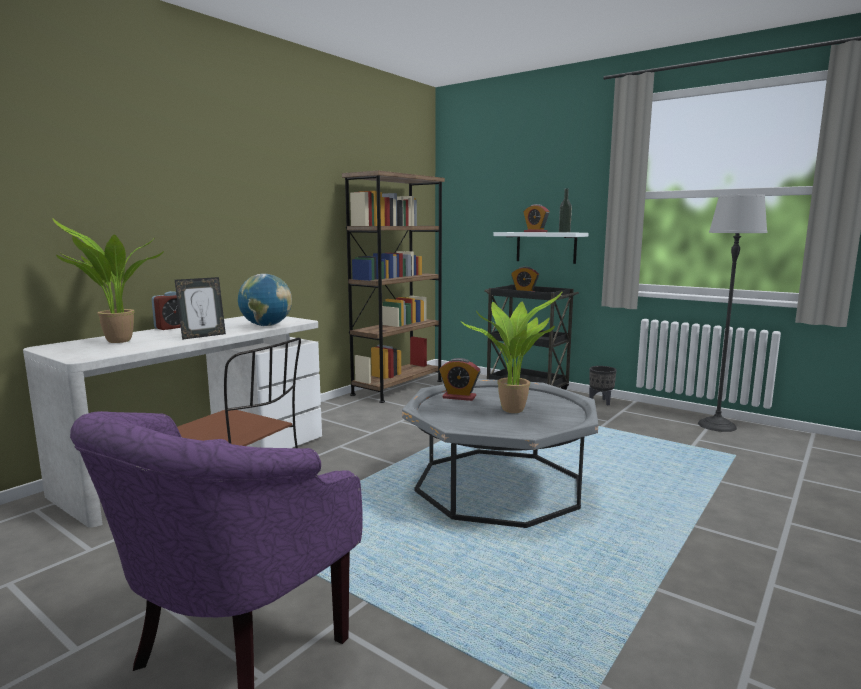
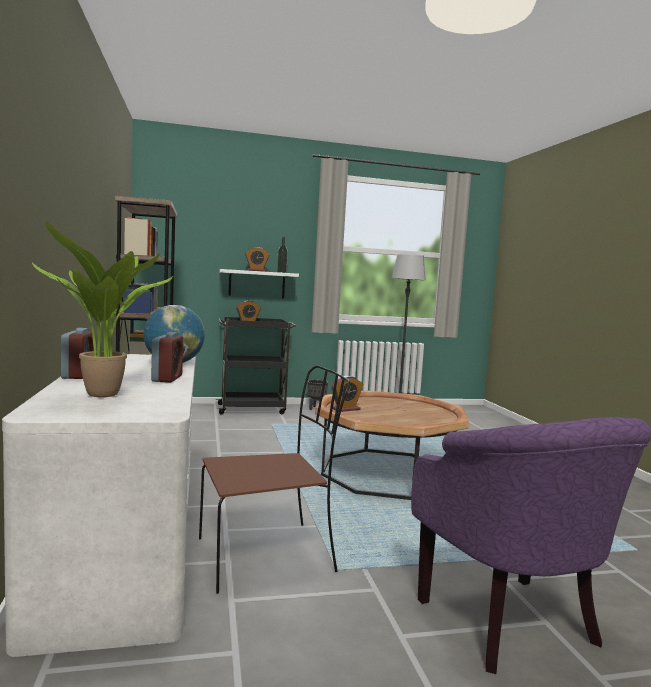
camera: 50 degrees left, 5 degrees down
picture frame [175,277,226,340] -> alarm clock [151,332,183,383]
grey coffee table [402,379,598,528] -> brown coffee table [315,391,469,500]
potted plant [461,291,563,413] -> none

